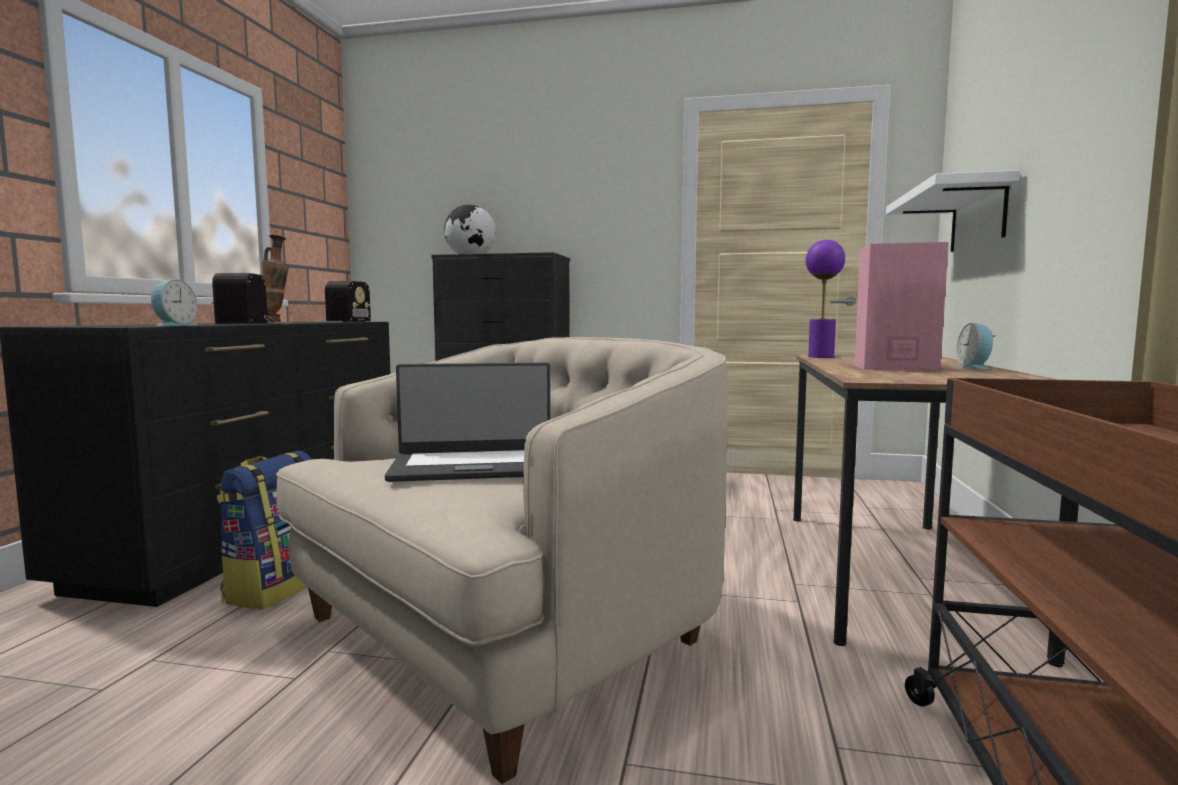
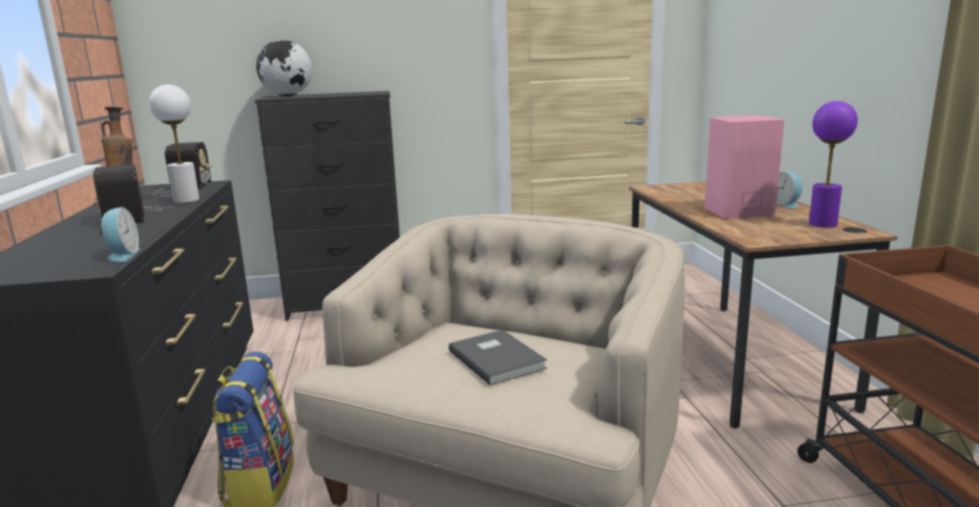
camera: 20 degrees left, 10 degrees up
laptop [385,362,550,482] -> grey book [449,330,547,385]
purple table lamp [806,240,845,358] -> purple table lamp moved to [809,101,858,228]
white shelf [886,170,1020,252] -> none
none -> white table lamp [149,85,199,203]

